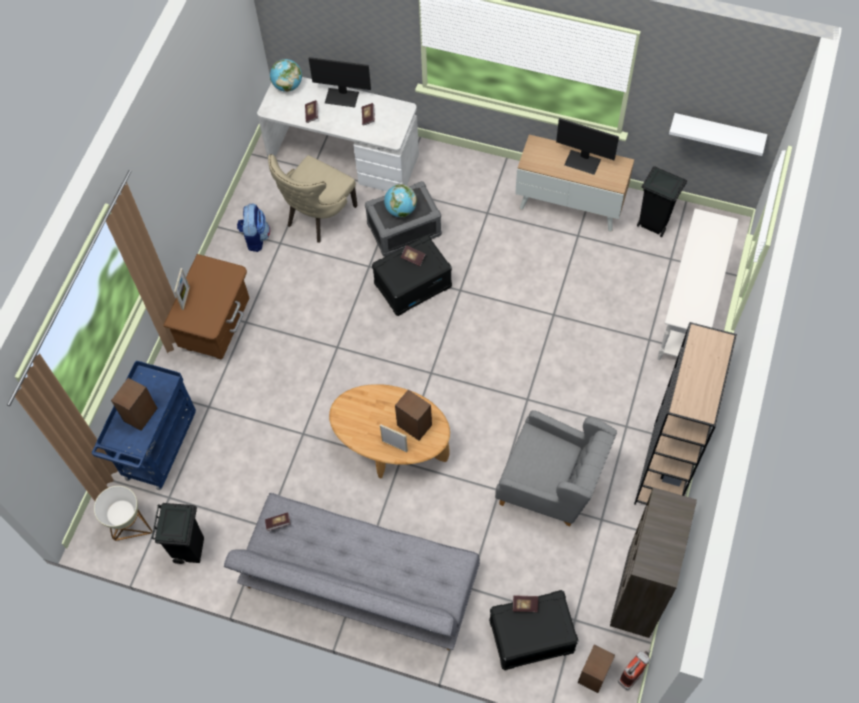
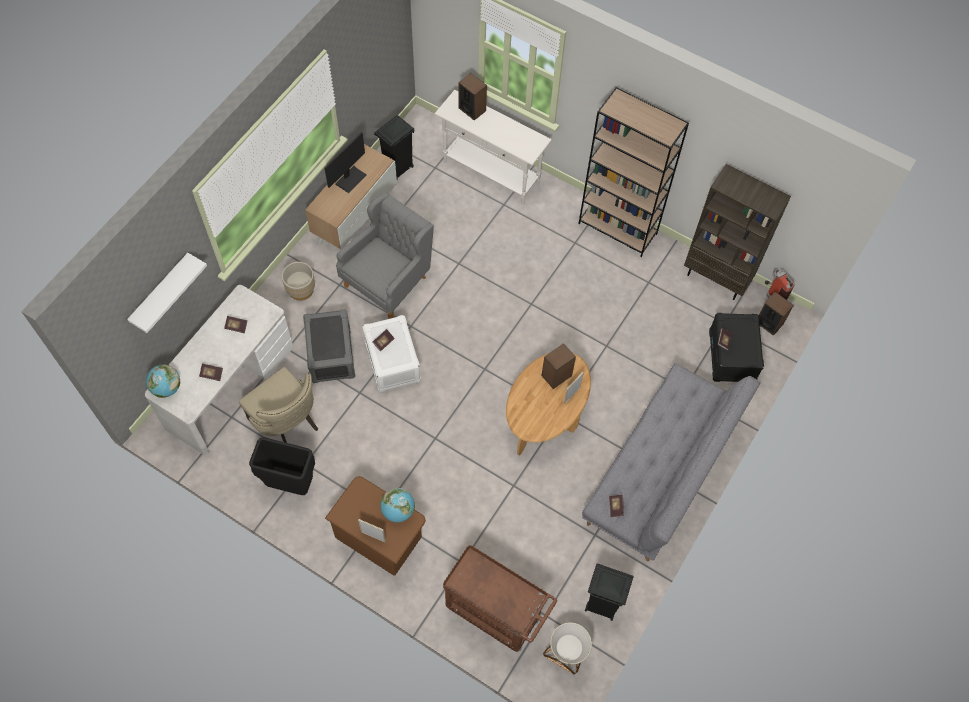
camera: 80 degrees left, 0 degrees up
blue cart [92,361,196,490] -> brown cart [443,545,557,652]
speaker [111,378,158,431] -> speaker moved to [458,73,487,120]
backpack [237,203,270,252] -> black trash can [249,437,315,495]
monitor [309,57,371,107] -> none
black storage box [372,235,452,316] -> white storage box [362,315,421,392]
globe [384,184,417,218] -> globe moved to [380,488,415,522]
grey armchair [495,410,617,526] -> grey armchair moved to [336,192,434,319]
white shelf [669,113,767,156] -> white shelf moved to [127,253,207,333]
none -> beige planter [282,262,315,301]

